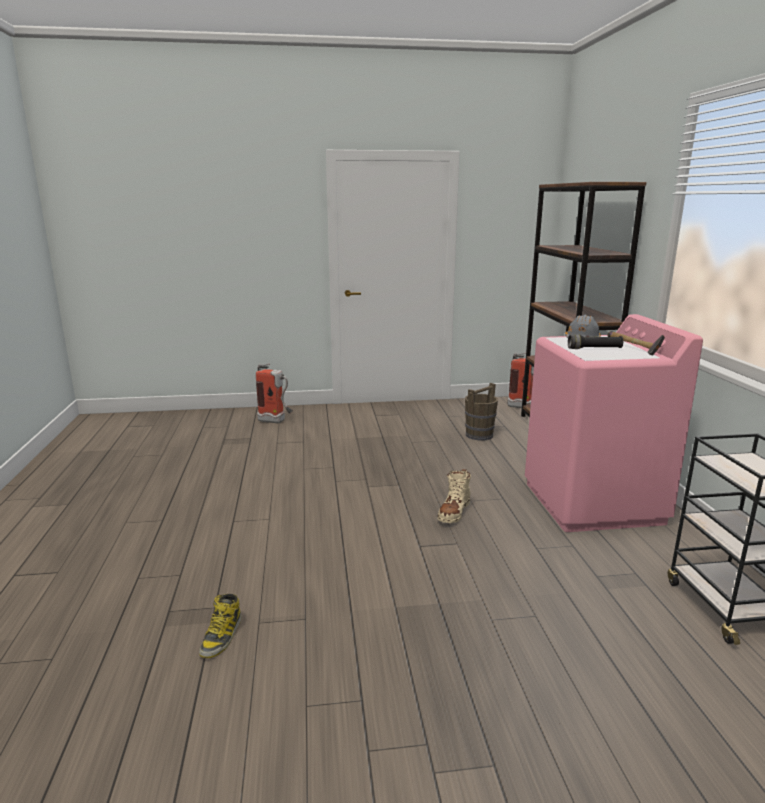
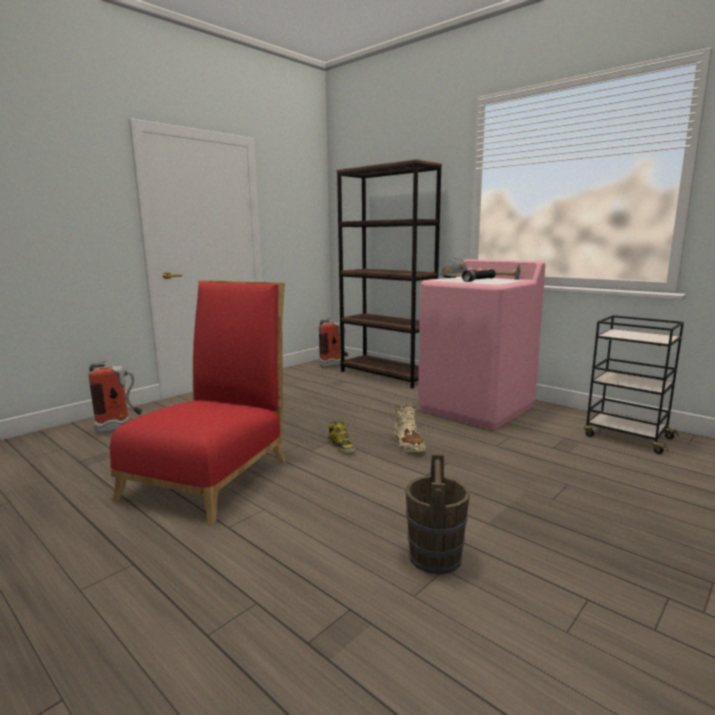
camera: 40 degrees left, 5 degrees down
boot [199,594,242,658] -> boot moved to [328,421,356,454]
brown bucket [465,383,498,441] -> brown bucket moved to [405,454,470,574]
none -> red chair [110,280,286,524]

